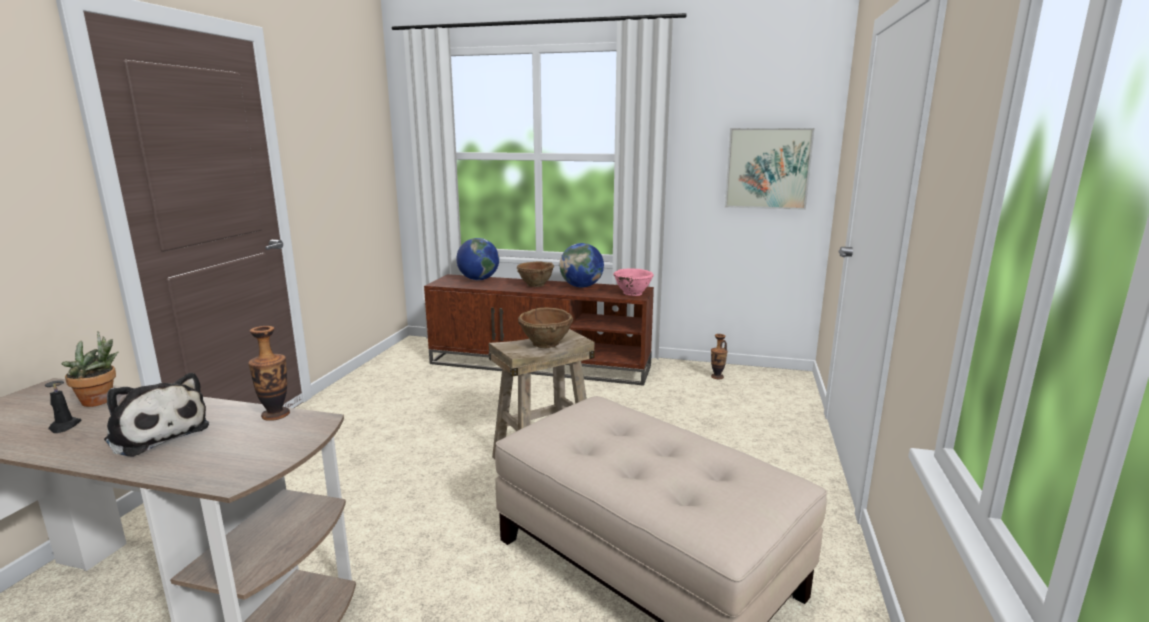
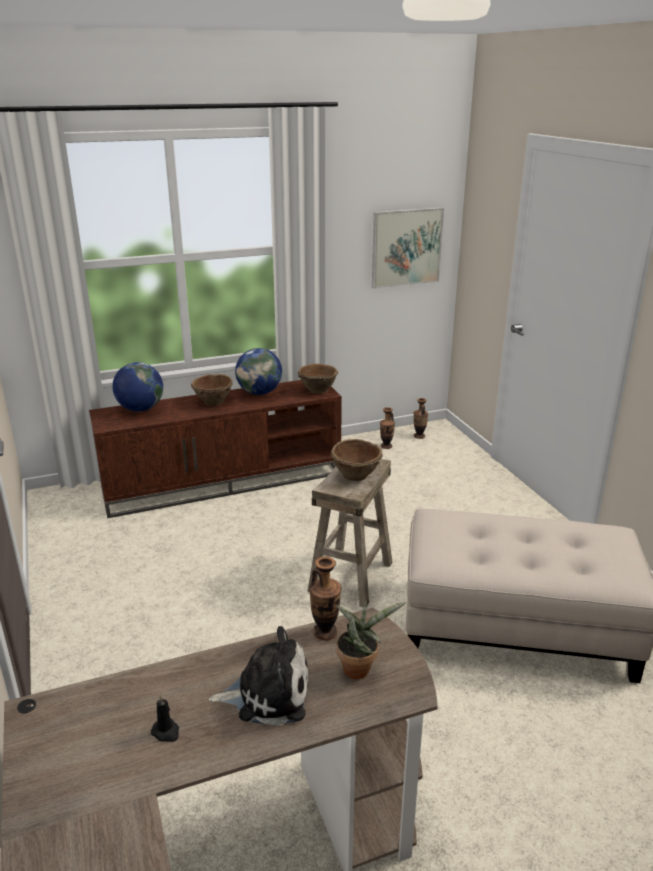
camera: 35 degrees left, 10 degrees up
potted plant [62,331,118,407] -> potted plant moved to [336,601,406,679]
pink bowl [613,268,654,296] -> brown bowl [298,364,338,394]
none -> vase [414,398,428,439]

